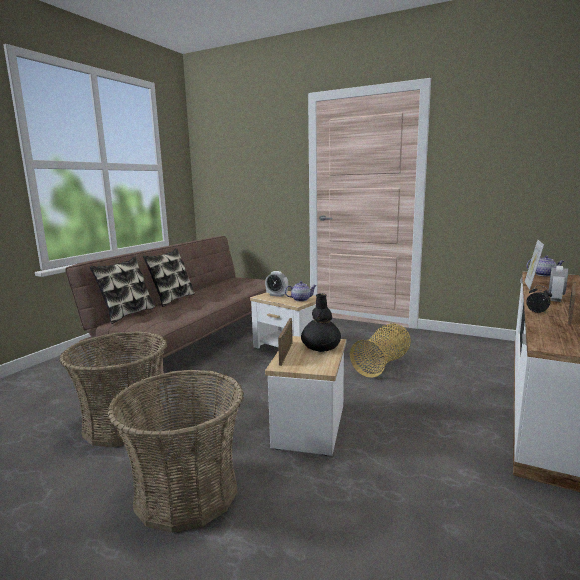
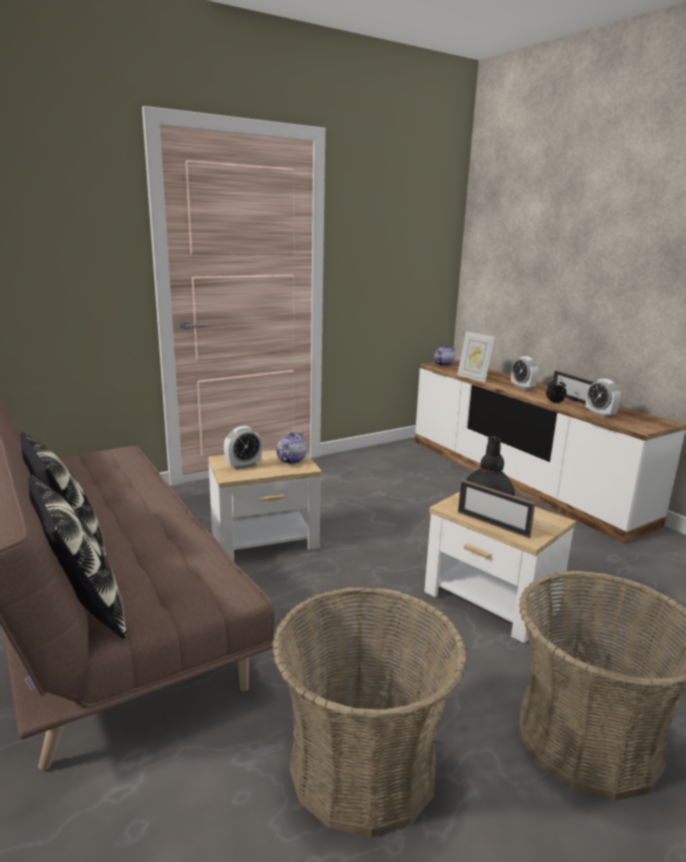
camera: 60 degrees left, 5 degrees up
basket [350,323,411,378] -> none
none -> alarm clock [586,378,621,418]

